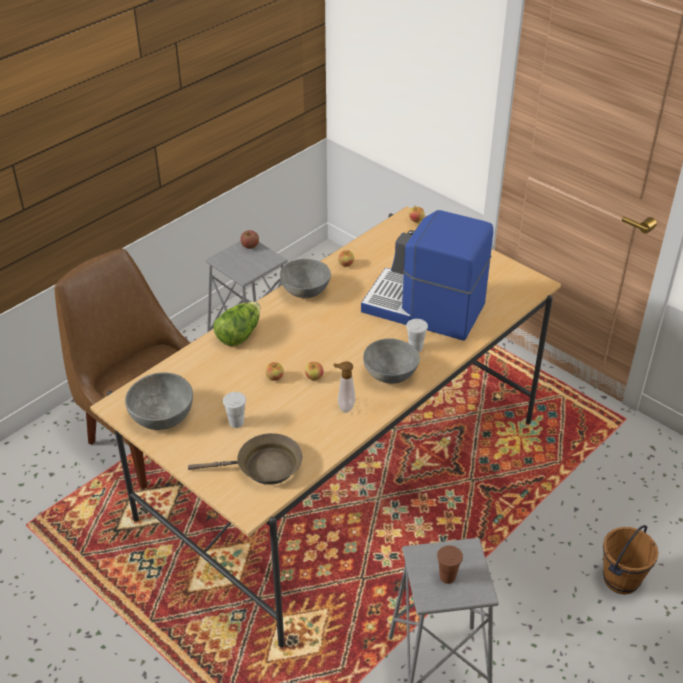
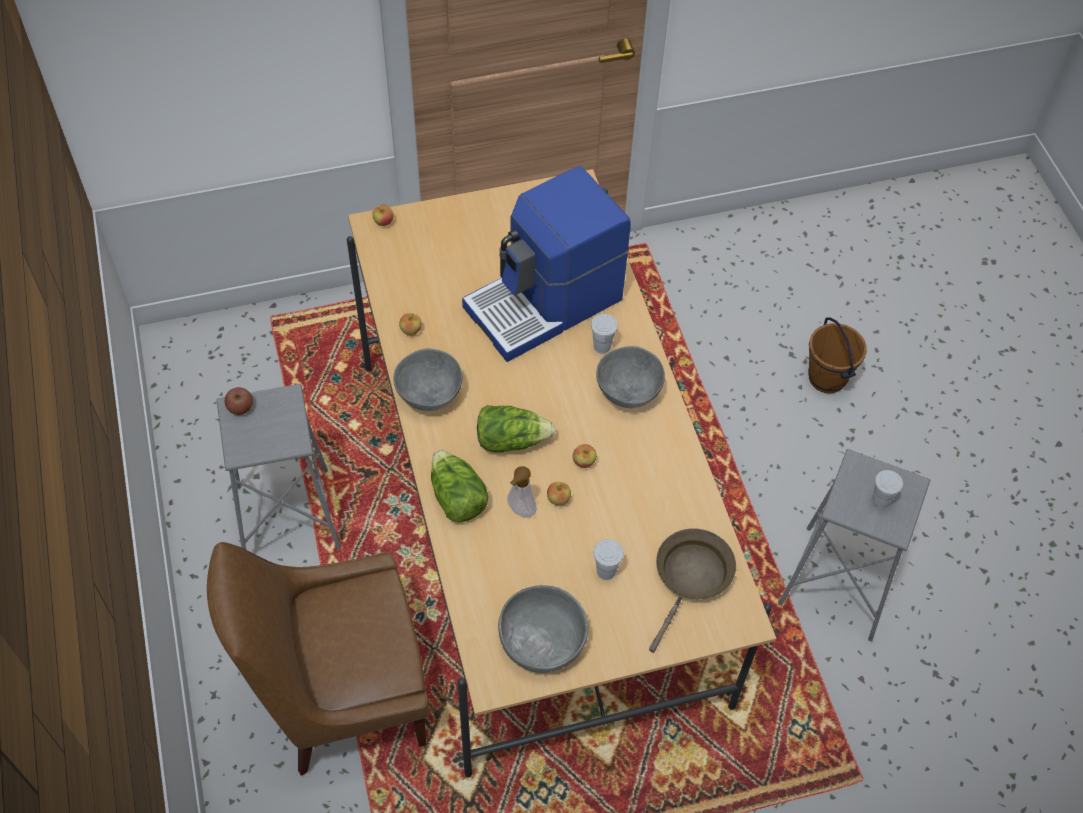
camera: 60 degrees left, 15 degrees up
soap dispenser [334,361,355,413] -> soap dispenser moved to [507,466,537,518]
brown cup [437,545,463,584] -> white cup [872,470,903,509]
none -> lettuce [477,405,556,452]

